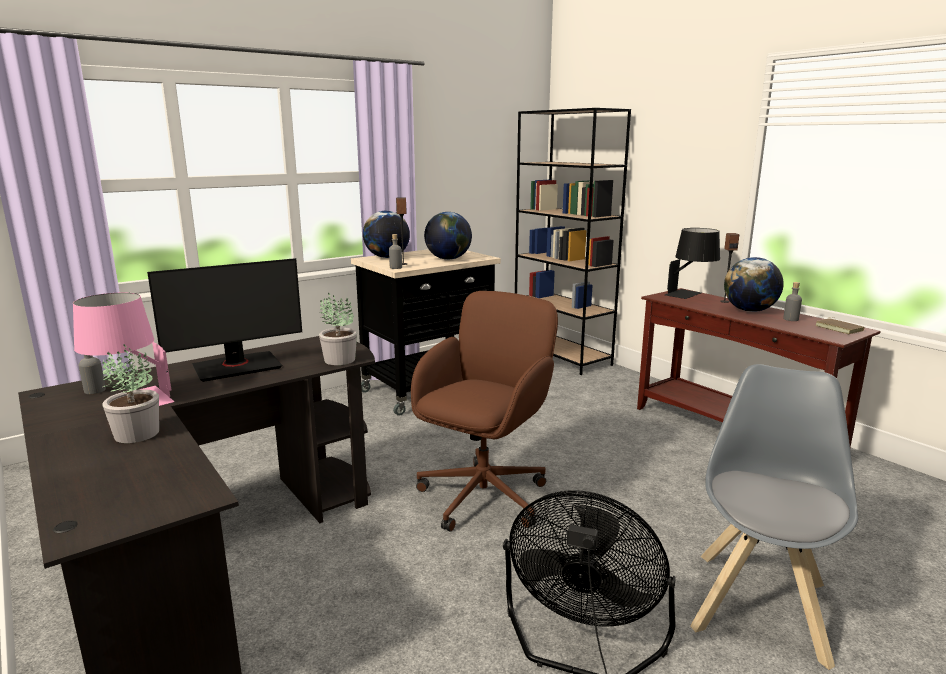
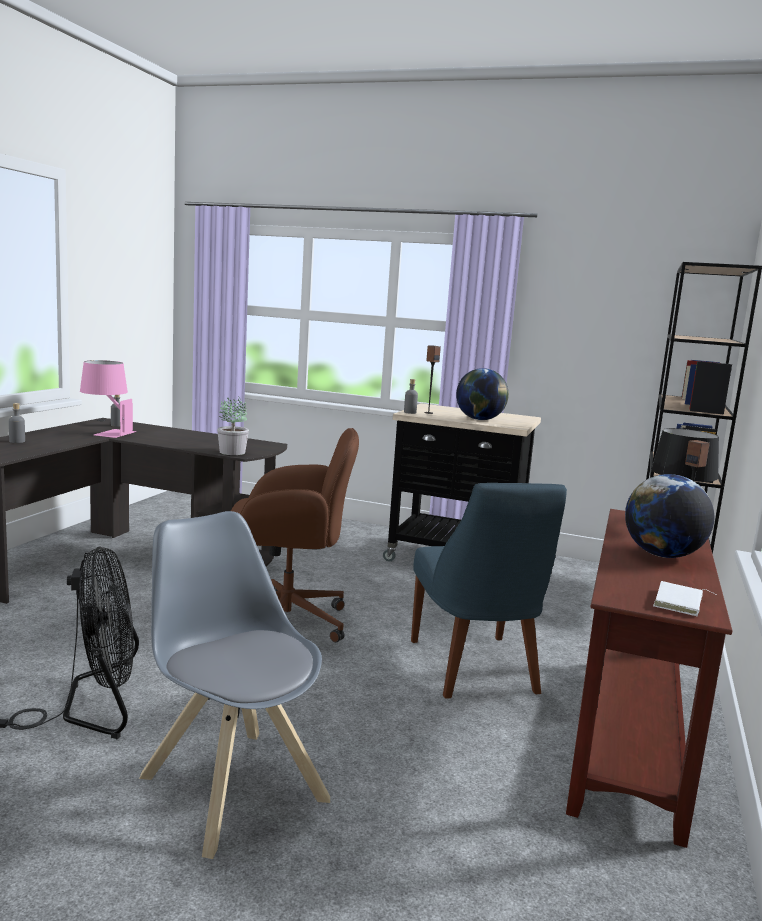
camera: 55 degrees right, 5 degrees down
potted plant [102,344,159,443] -> none
monitor [147,258,302,382] -> none
globe [363,211,410,258] -> none
grey chair [690,364,858,670] -> grey chair turned 120 degrees counterclockwise [139,511,330,859]
grey bottle [783,282,802,321] -> grey bottle moved to [9,403,25,443]
brown book [815,317,865,334] -> white book [653,581,716,616]
none -> blue chair [411,483,567,699]

